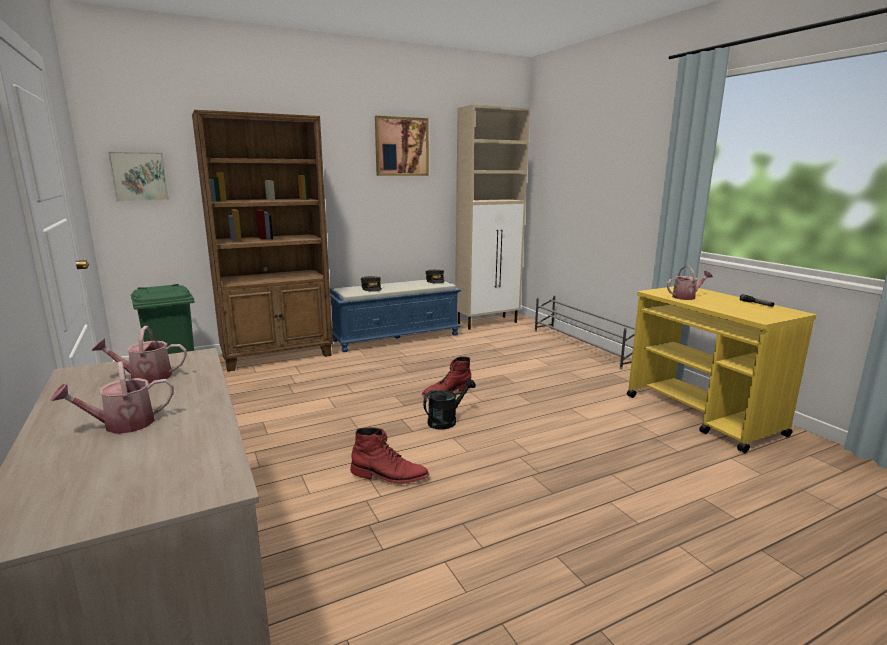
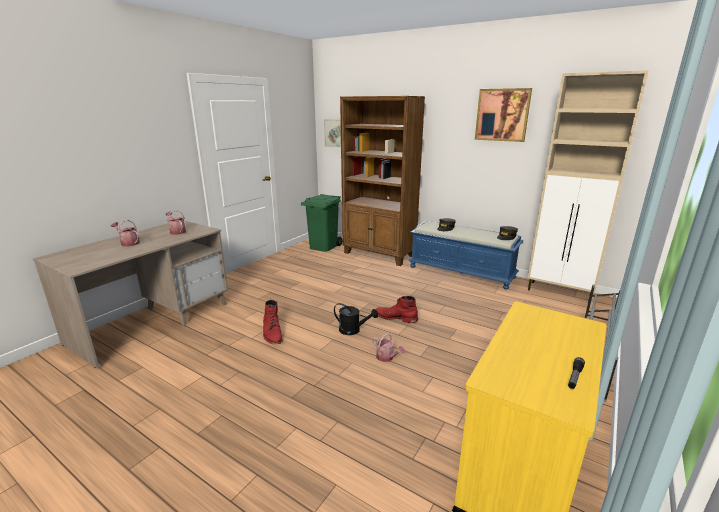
camera: 60 degrees right, 5 degrees up
watering can [667,266,713,300] -> watering can moved to [372,334,405,362]

